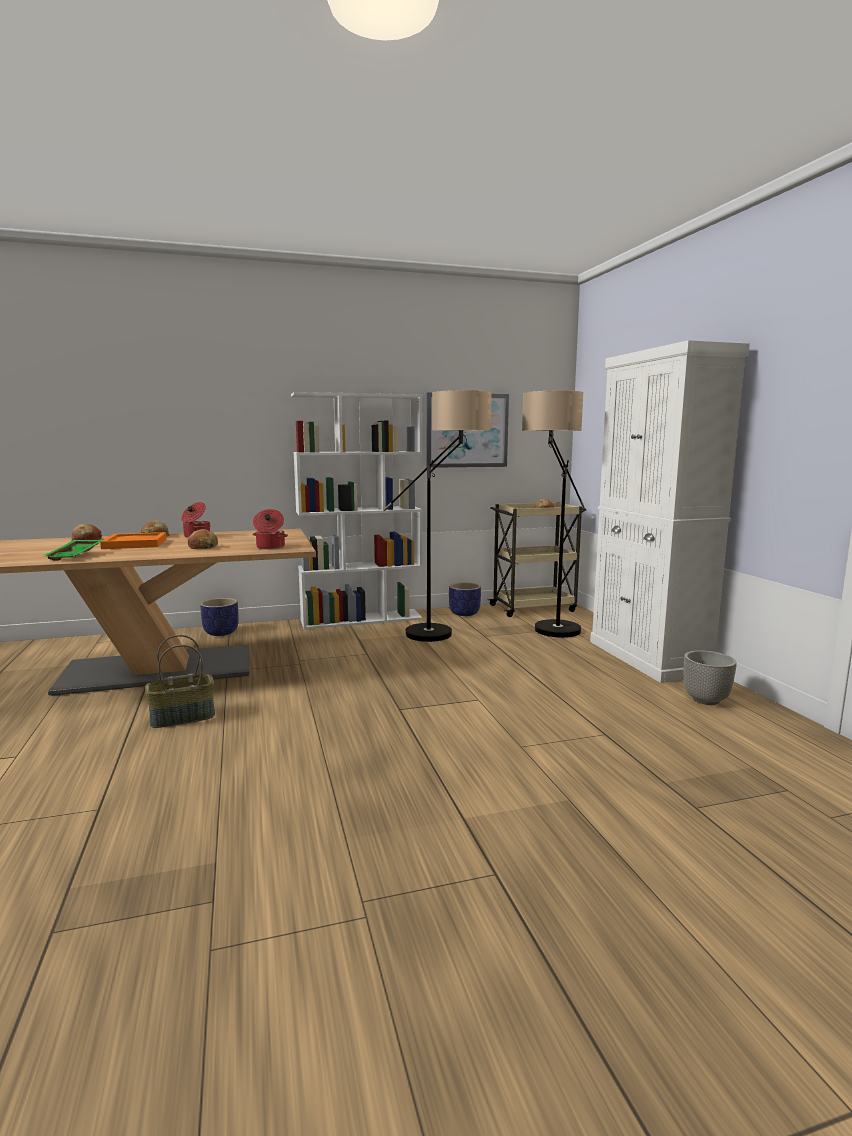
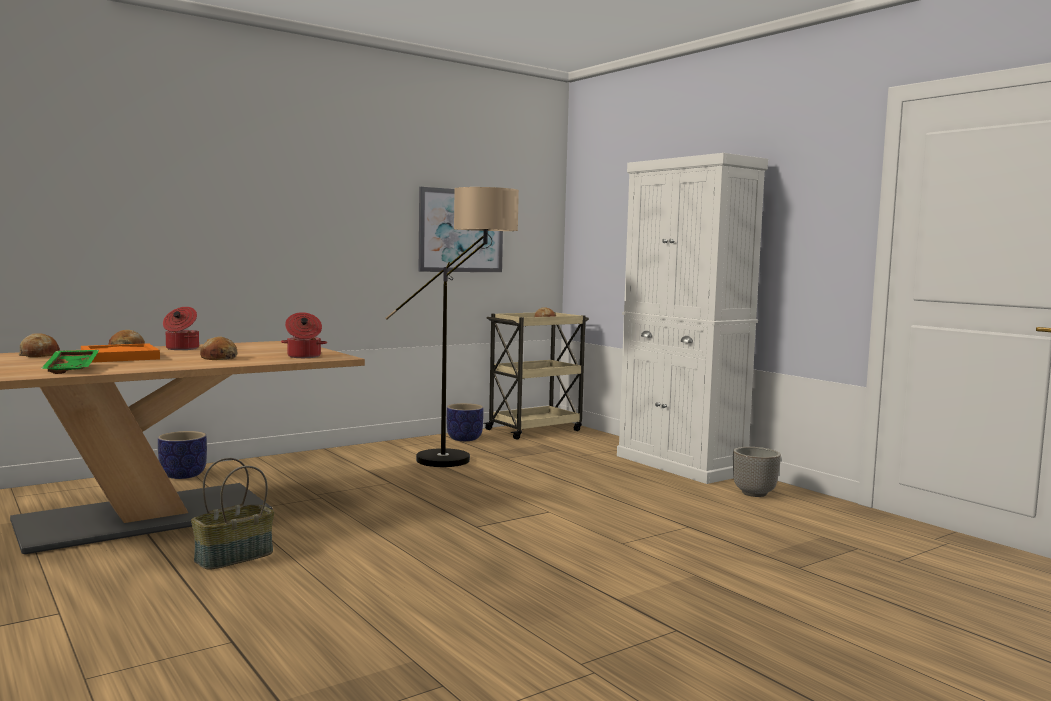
camera: 20 degrees left, 5 degrees down
white bookcase [291,392,423,629] -> none
floor lamp [522,391,585,638] -> none

